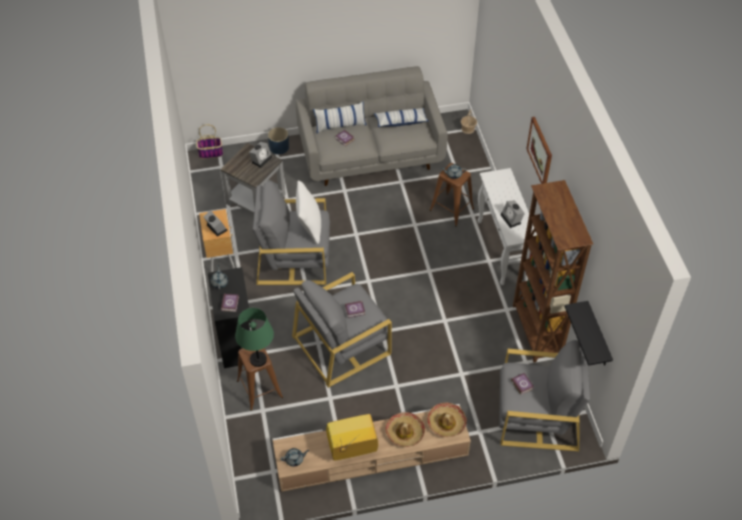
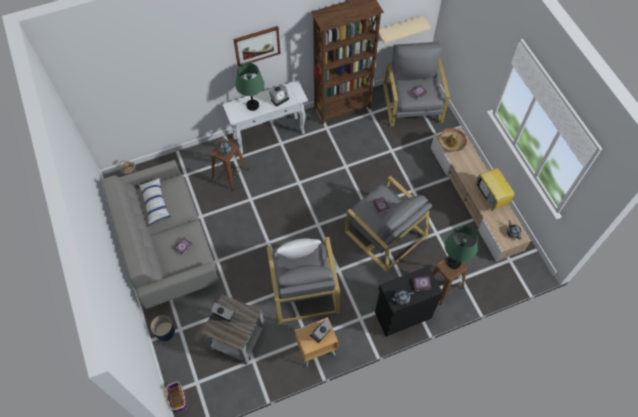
camera: 100 degrees left, 10 degrees up
pillow [313,101,367,134] -> none
hat [385,412,425,447] -> none
black shelf [565,301,613,366] -> beige shelf [379,16,431,44]
none -> green table lamp [235,63,264,111]

